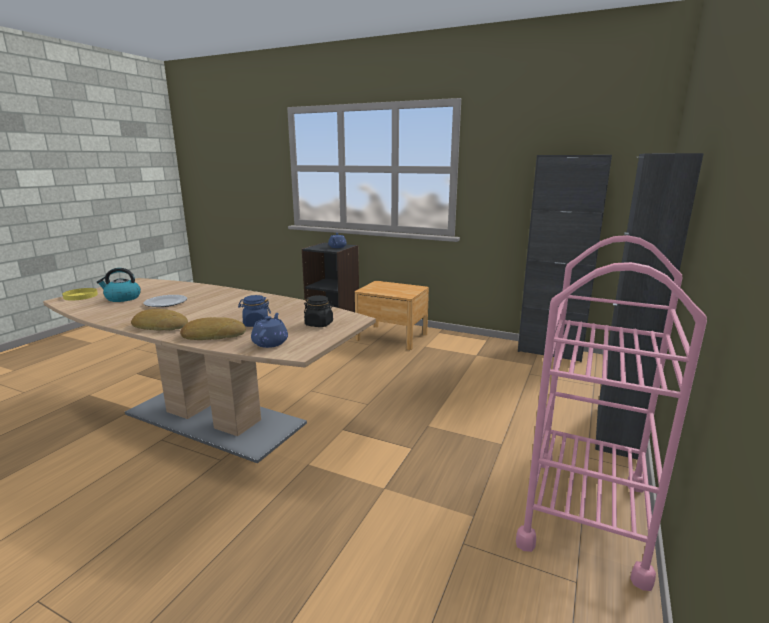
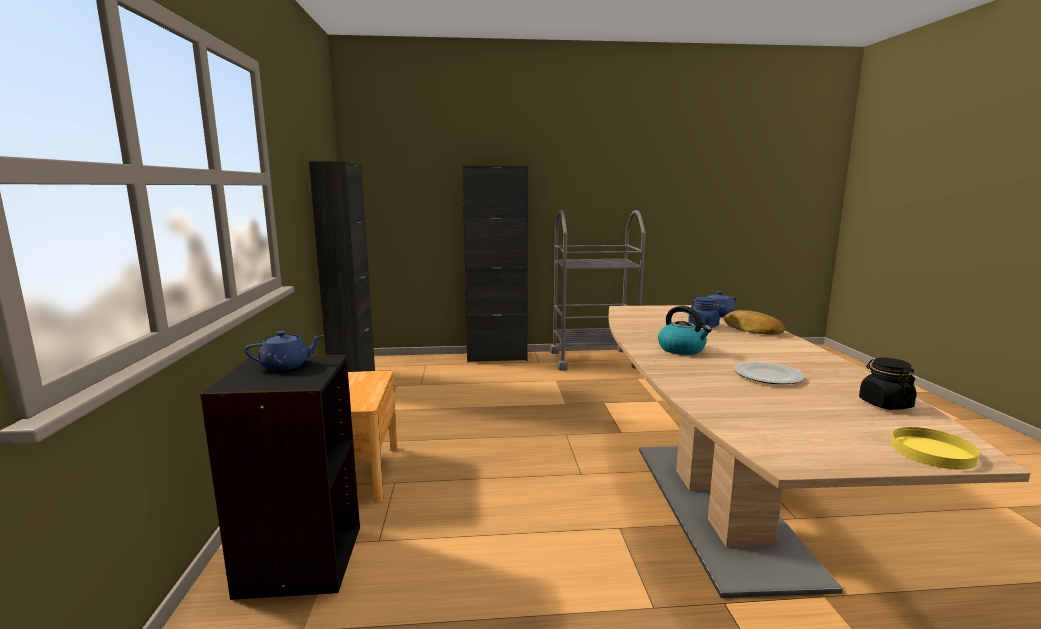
camera: 120 degrees left, 5 degrees down
kettle [97,268,141,302] -> kettle moved to [658,306,712,355]
bread [131,309,188,331] -> none
black jar [304,295,334,327] -> black jar moved to [859,358,917,410]
pink cart [516,235,707,591] -> grey cart [550,210,646,371]

